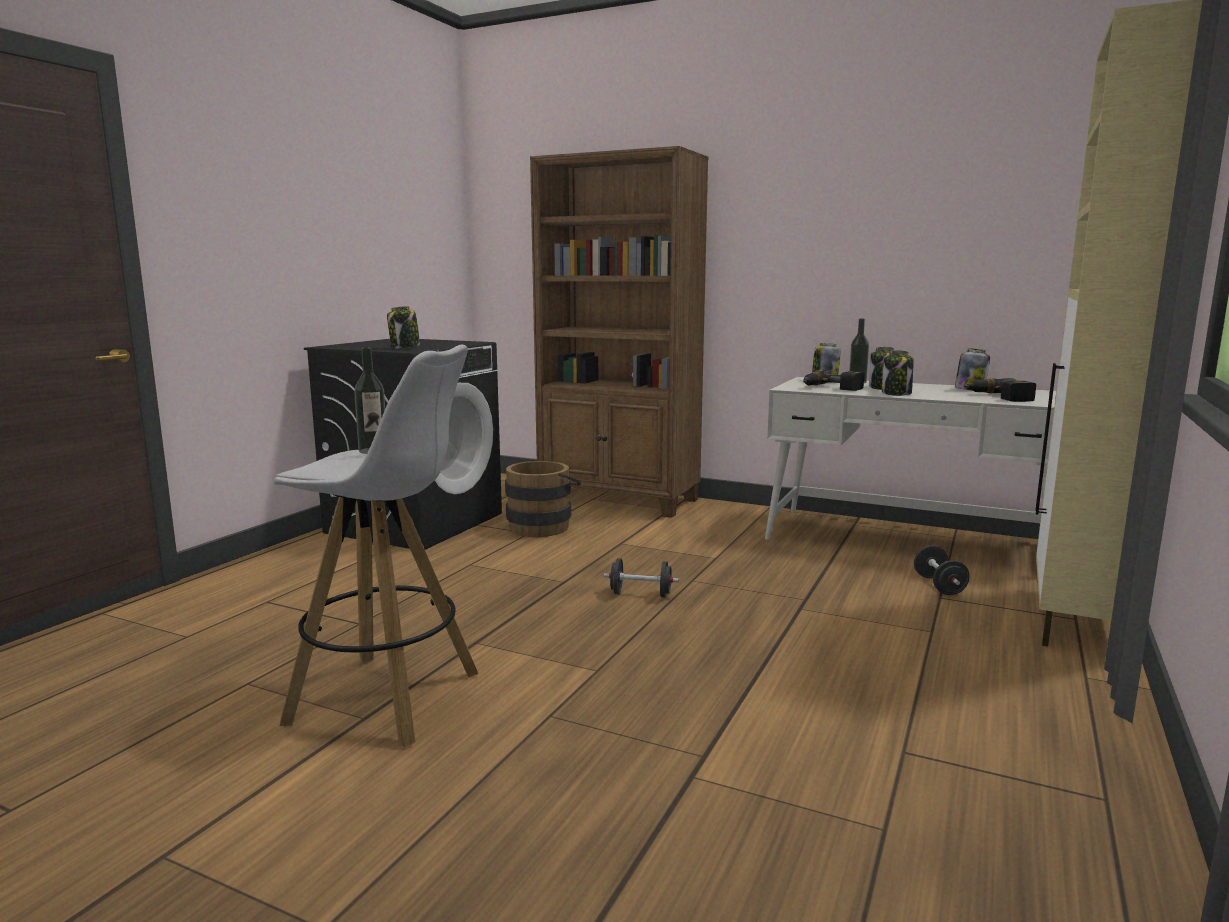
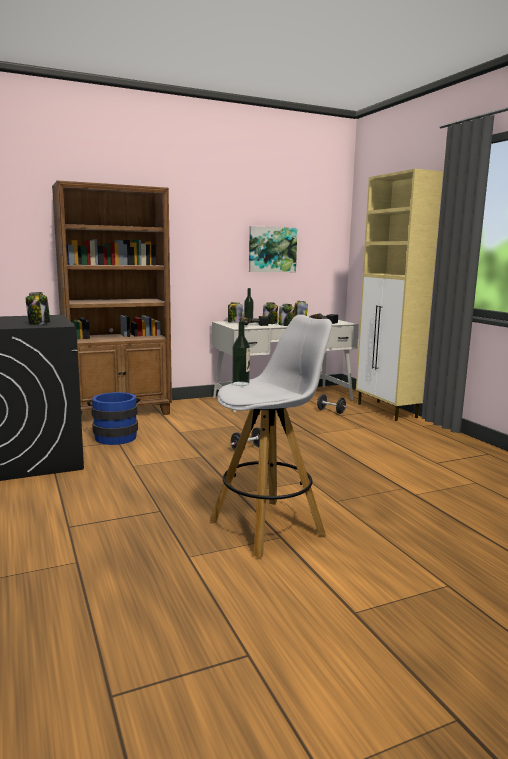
camera: 50 degrees left, 0 degrees up
brown bucket [505,461,581,537] -> blue bucket [87,392,141,445]
none -> picture [249,226,297,272]

